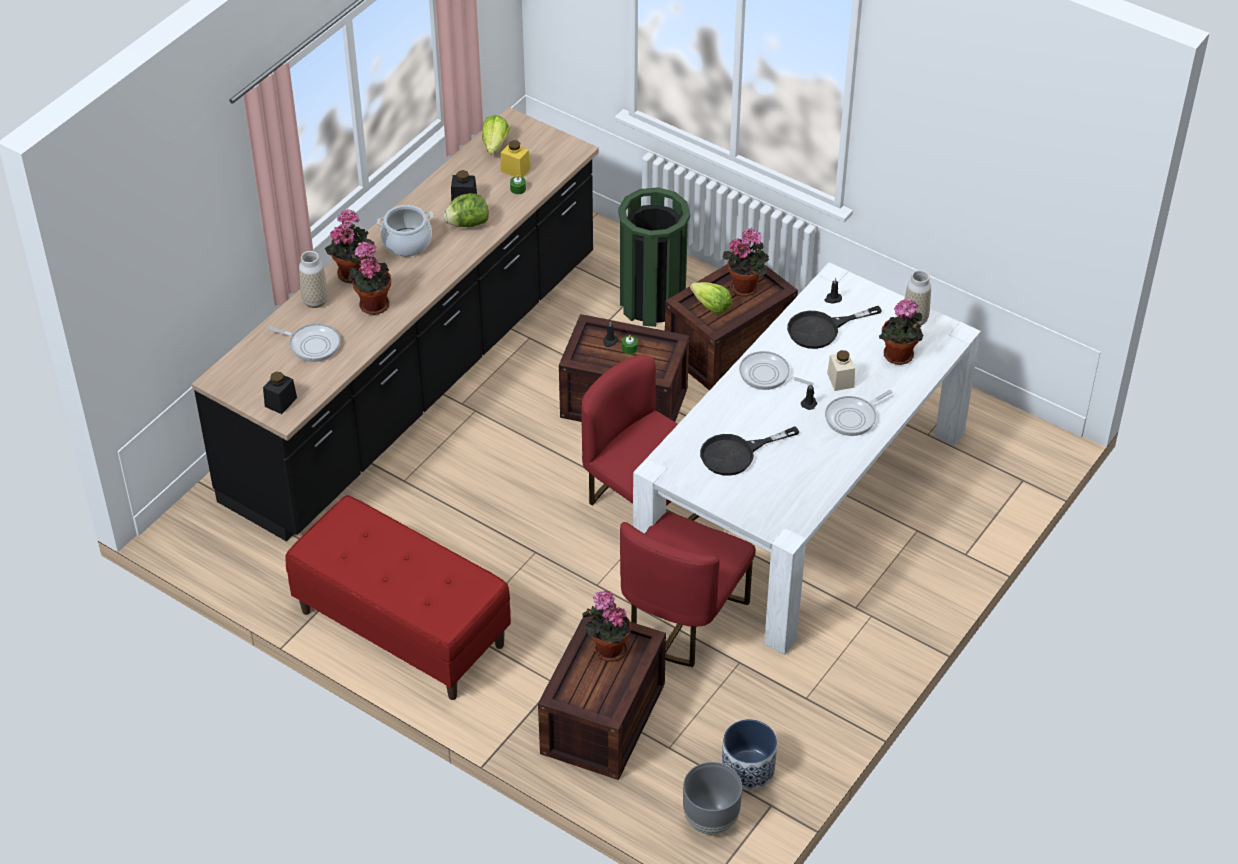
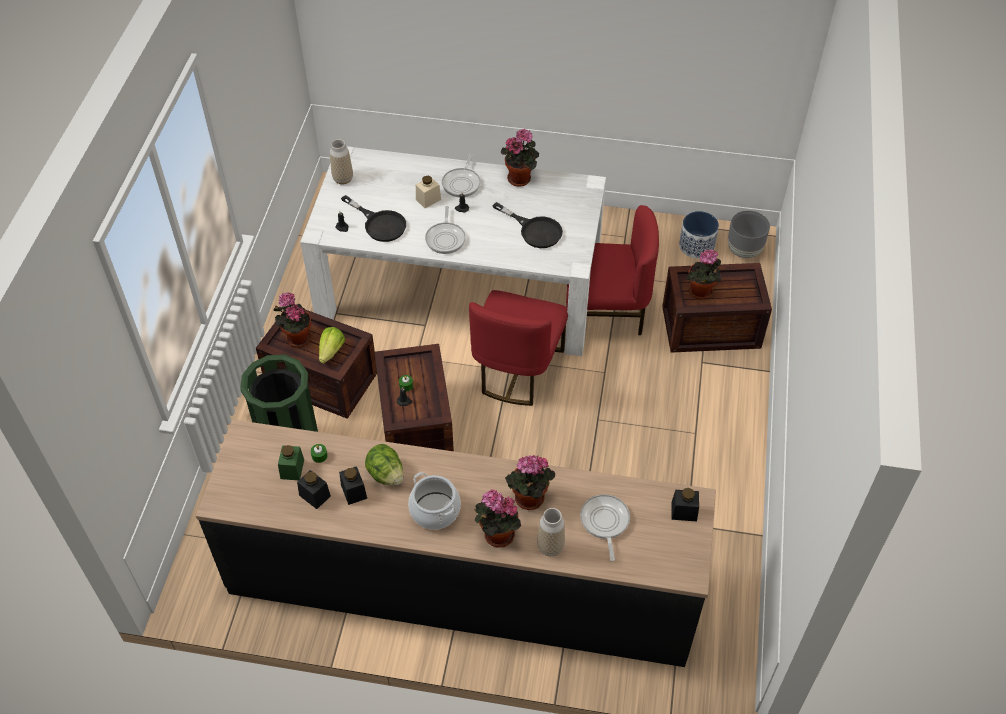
camera: 115 degrees left, 5 degrees up
red bench [285,495,511,700] -> none
lettuce [482,115,510,154] -> none
yellow jar [500,140,531,177] -> green jar [278,445,304,480]
frying pan [825,390,892,436] -> frying pan turned 75 degrees clockwise [442,154,481,197]
potted plant [879,298,924,365] -> potted plant moved to [501,129,539,187]
none -> black jar [297,470,331,509]

